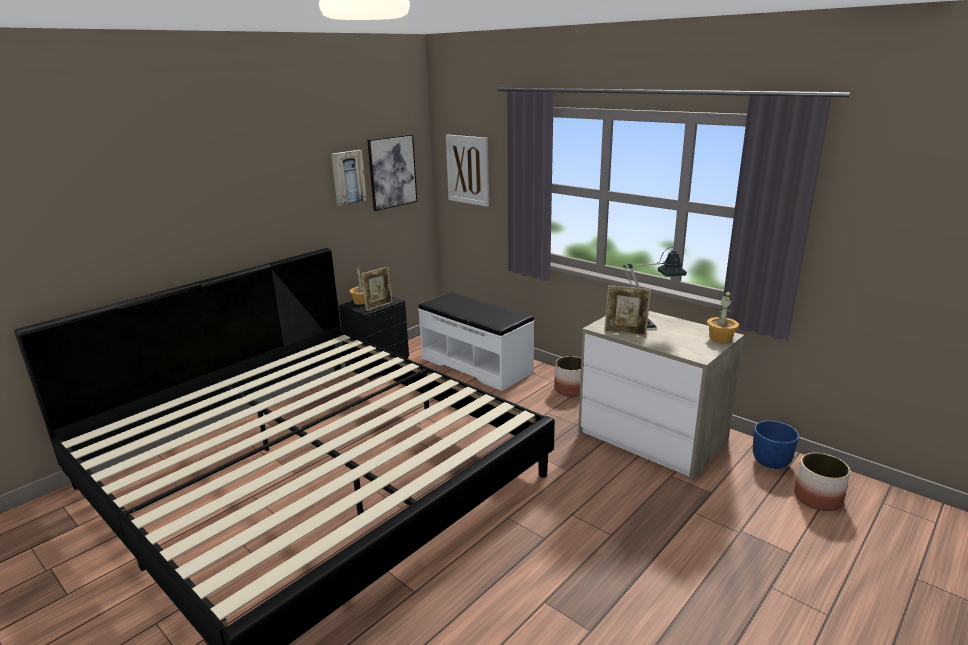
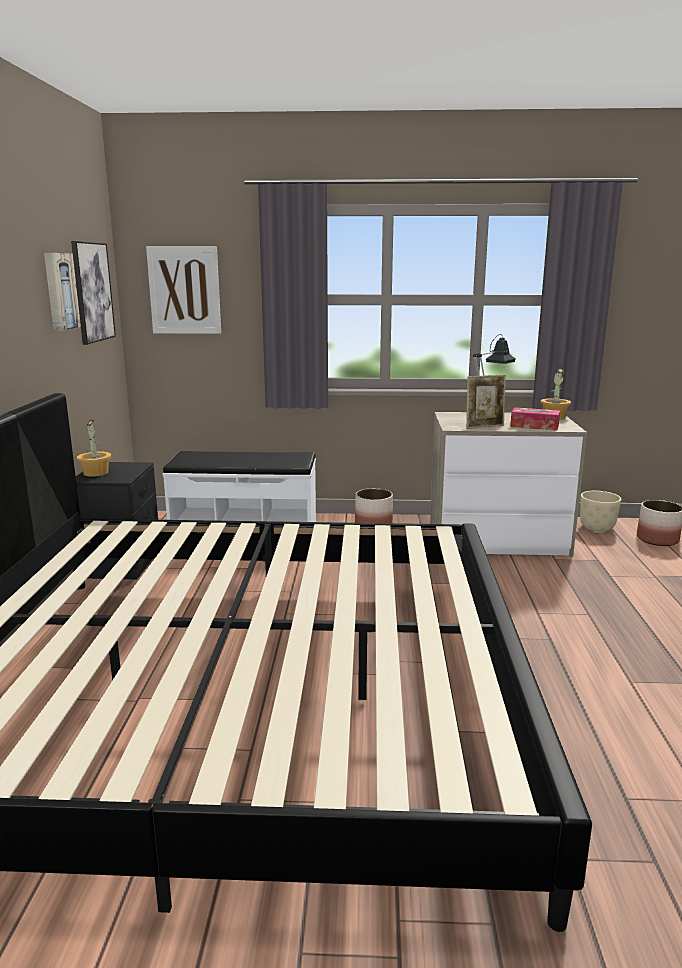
camera: 40 degrees left, 5 degrees down
picture frame [361,267,393,311] -> none
blue planter [753,421,799,469] -> beige planter [580,491,622,532]
none -> tissue box [510,407,560,431]

